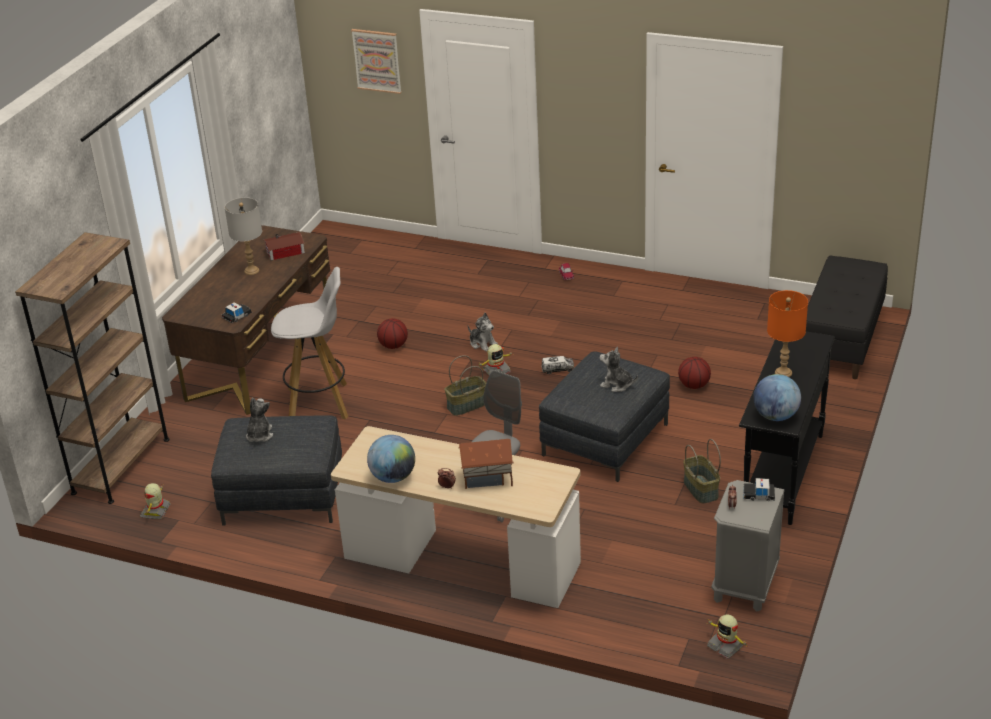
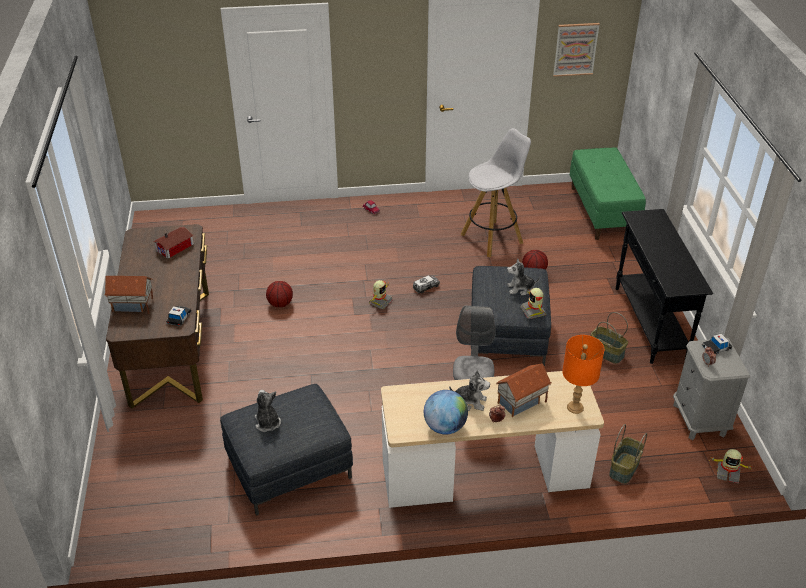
camera: 30 degrees left, 5 degrees up
brown bookcase [15,232,170,504] -> none
toy robot [140,483,170,519] -> toy robot moved to [520,288,546,319]
grey table lamp [225,197,262,275] -> none
white stool [271,267,348,419] -> white stool moved to [461,128,531,258]
picture [351,29,402,94] -> picture moved to [553,23,600,77]
basket [445,355,486,416] -> basket moved to [609,424,647,484]
plush toy [468,313,498,352] -> plush toy moved to [449,371,490,411]
globe [753,374,801,421] -> none
orange table lamp [767,290,808,377] -> orange table lamp moved to [562,335,604,414]
black bench [806,255,888,379] -> green bench [570,147,646,240]
none -> toy house [104,276,153,314]

